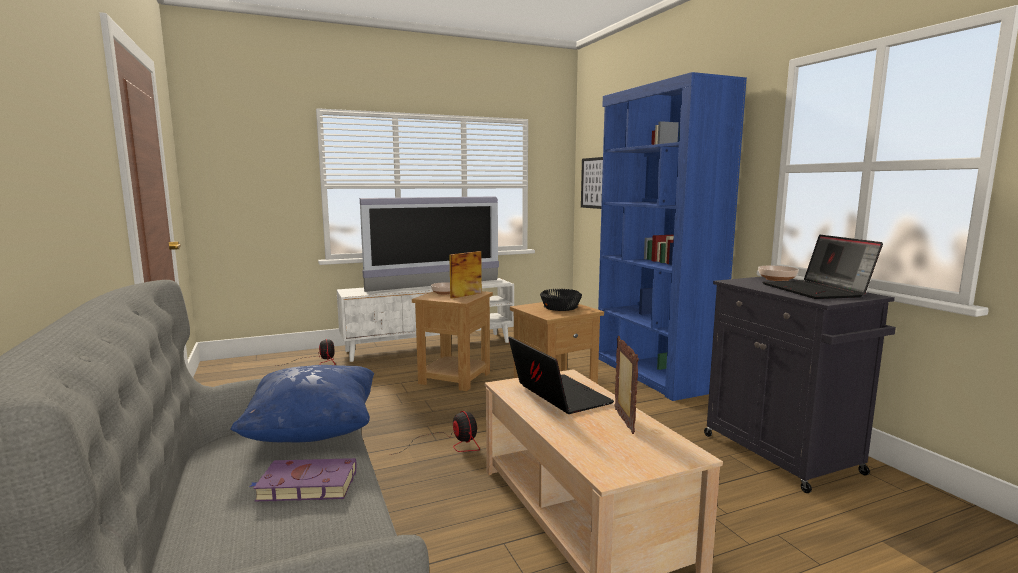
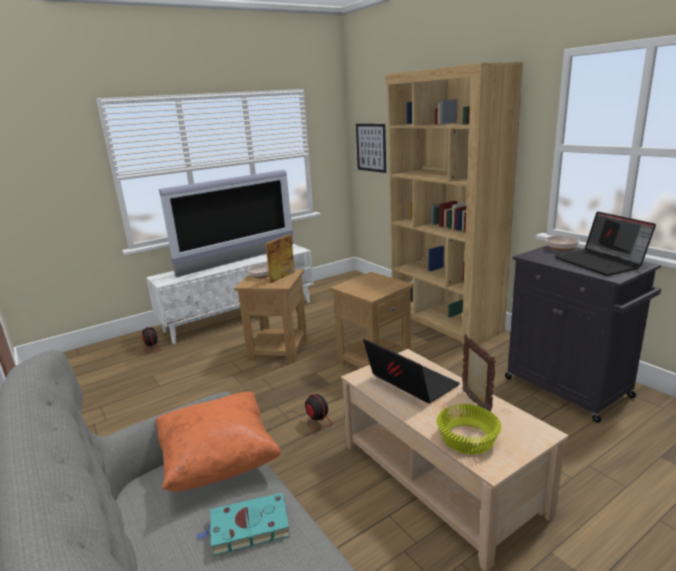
camera: 10 degrees left, 10 degrees up
blue pillow [230,365,374,443] -> orange pillow [155,392,282,491]
purple book [249,458,357,502] -> turquoise book [197,493,290,556]
black bowl [540,289,582,311] -> none
blue bookcase [598,72,747,401] -> brown bookcase [386,62,523,344]
none -> yellow bowl [437,404,501,454]

